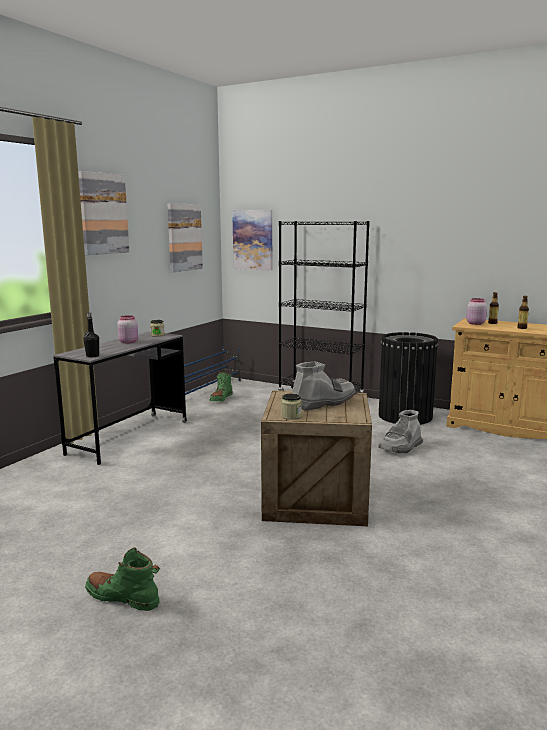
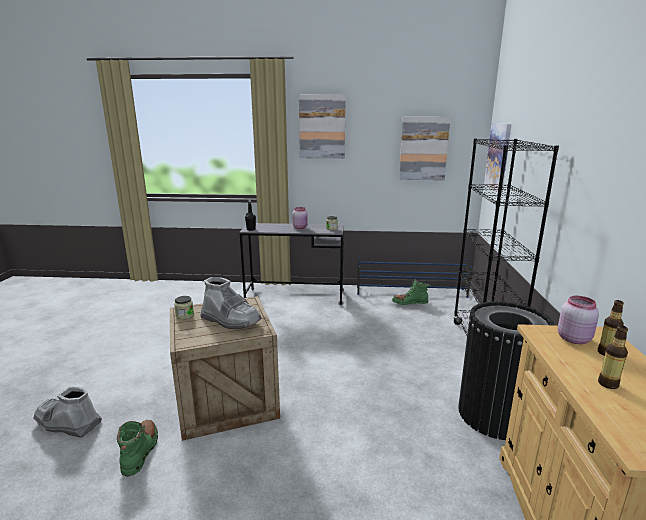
camera: 65 degrees right, 5 degrees up
green boot [85,548,160,611] -> green boot moved to [117,420,158,476]
grey boot [378,410,423,453] -> grey boot moved to [33,387,102,438]

